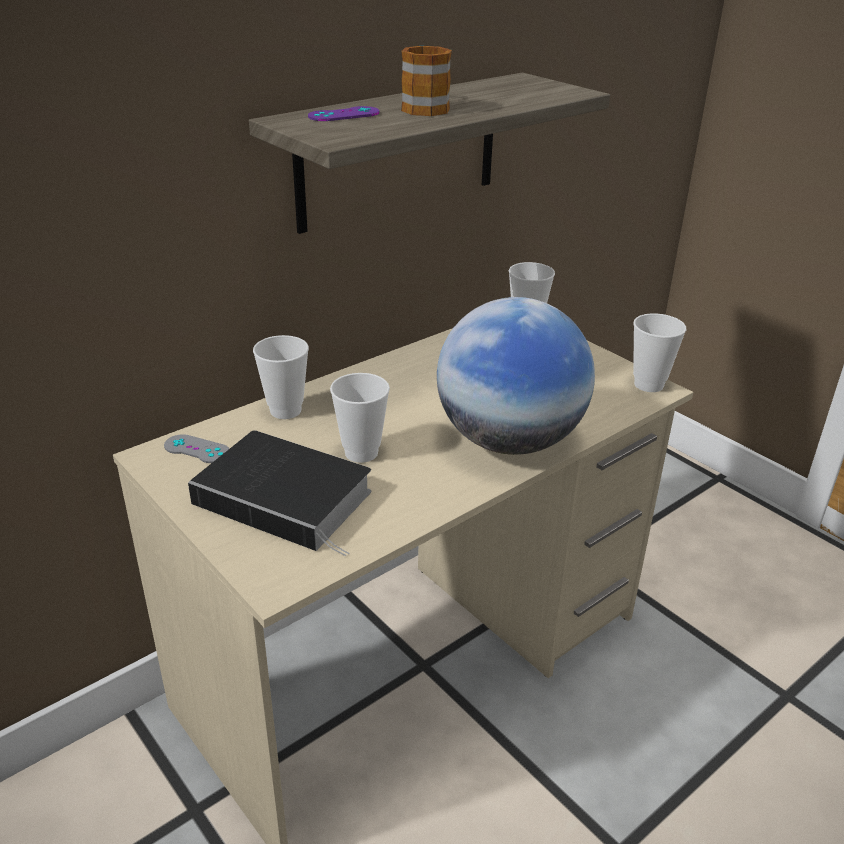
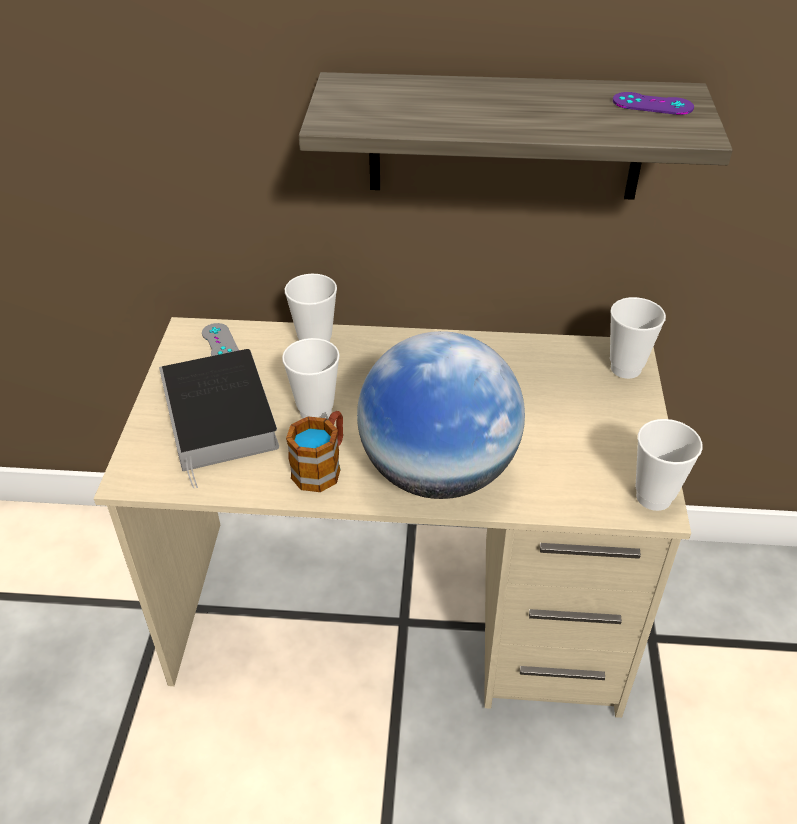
camera: 45 degrees right, 10 degrees up
purple game controller [308,106,379,121] -> purple game controller moved to [613,92,694,115]
mug [401,46,452,116] -> mug moved to [286,411,343,492]

